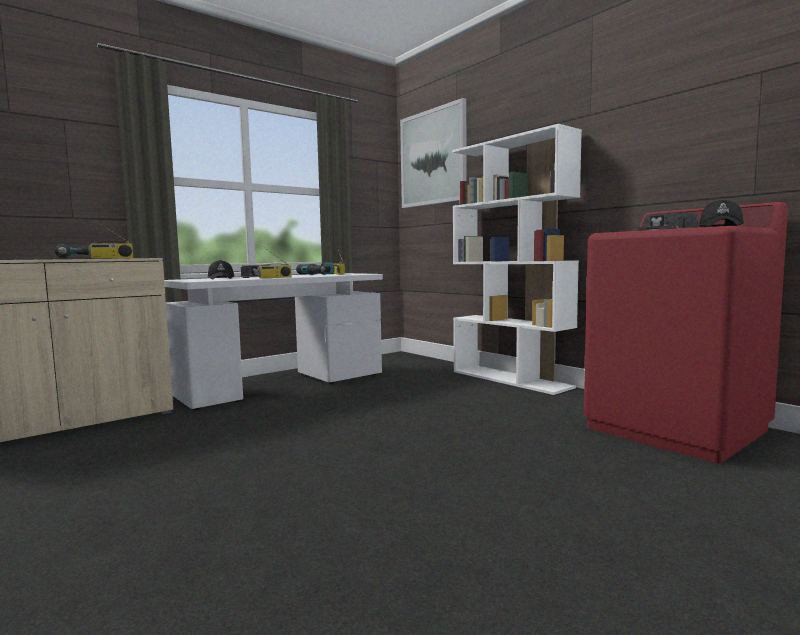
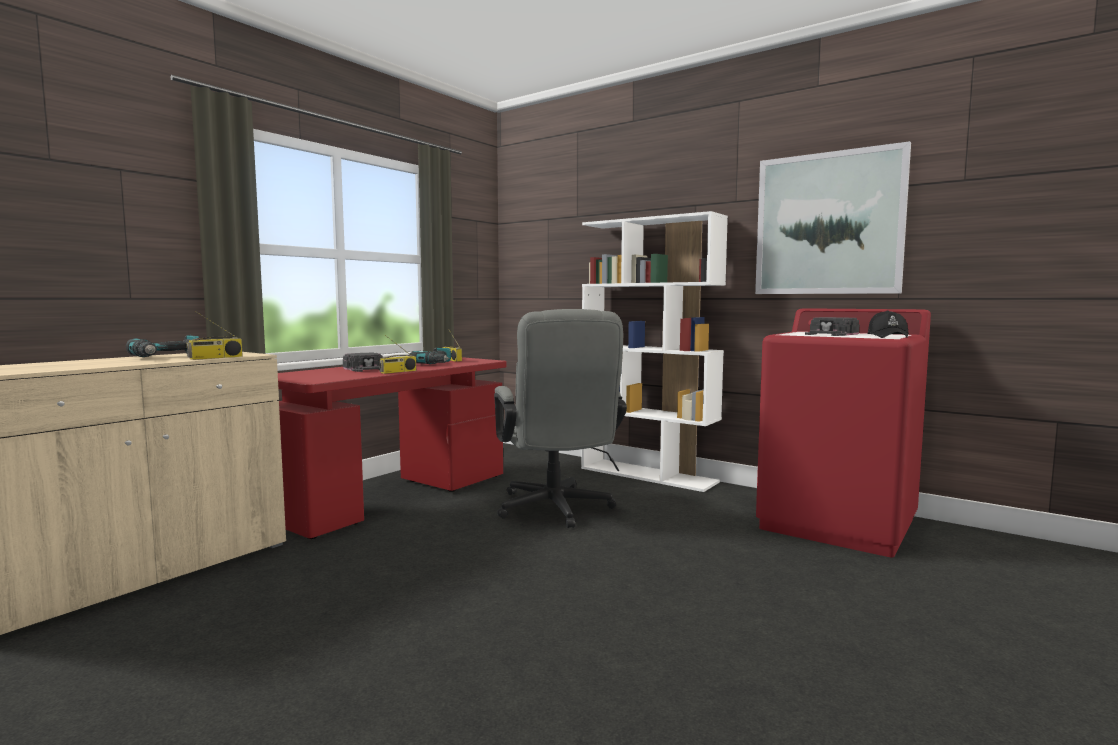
camera: 15 degrees left, 0 degrees up
white desk [164,273,383,410] -> red desk [278,357,507,539]
black cap [208,260,234,279] -> none
picture [400,98,467,208] -> picture moved to [755,141,911,294]
none -> grey office chair [494,309,627,528]

